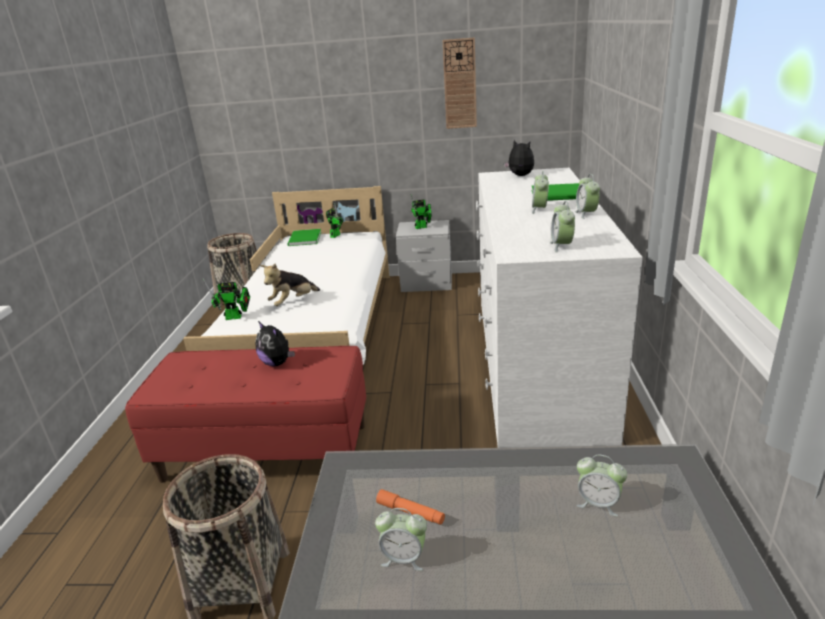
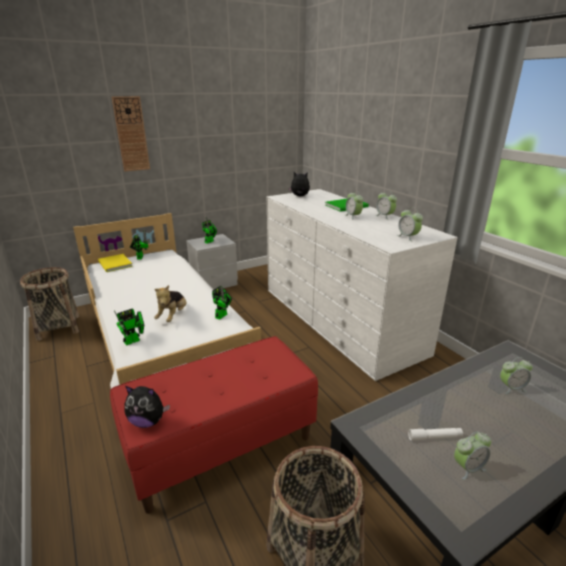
camera: 35 degrees left, 0 degrees up
plush toy [255,321,295,366] -> plush toy moved to [124,386,170,428]
green book [287,229,321,246] -> yellow book [98,254,132,272]
orange flashlight [376,489,445,525] -> white flashlight [408,428,463,441]
wall clock [443,37,477,129] -> wall clock moved to [112,96,150,171]
none -> toy robot [212,285,232,320]

